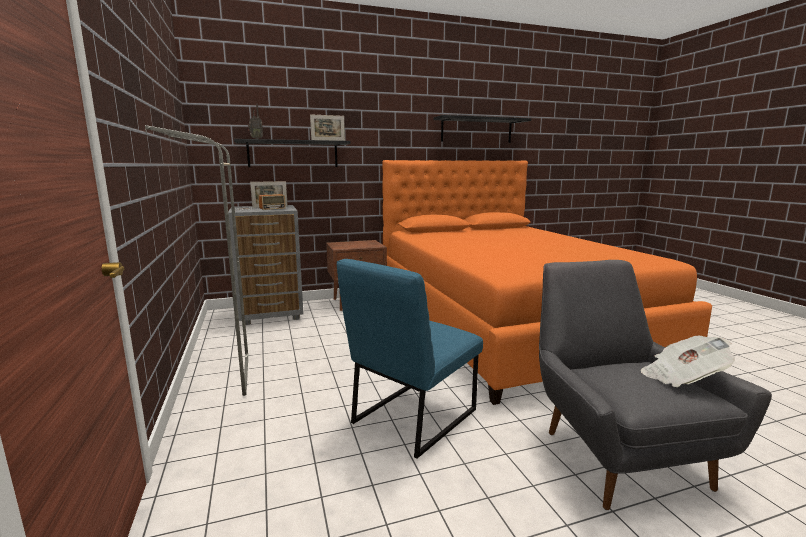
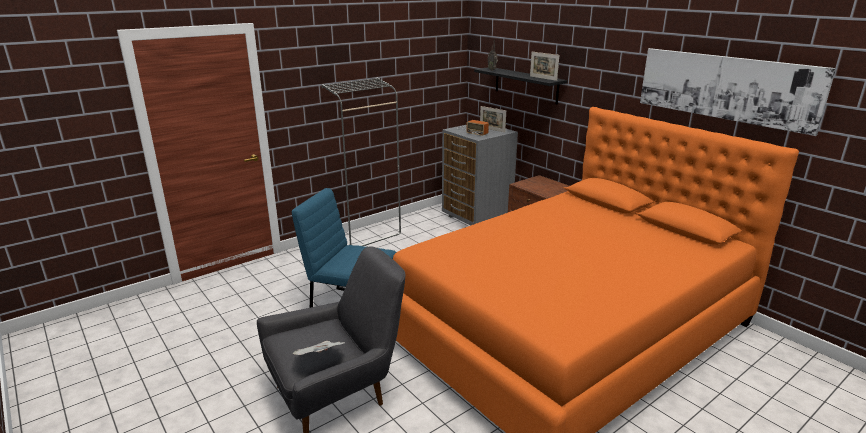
camera: 70 degrees right, 10 degrees up
black shelf [434,115,531,143] -> picture [640,48,836,136]

